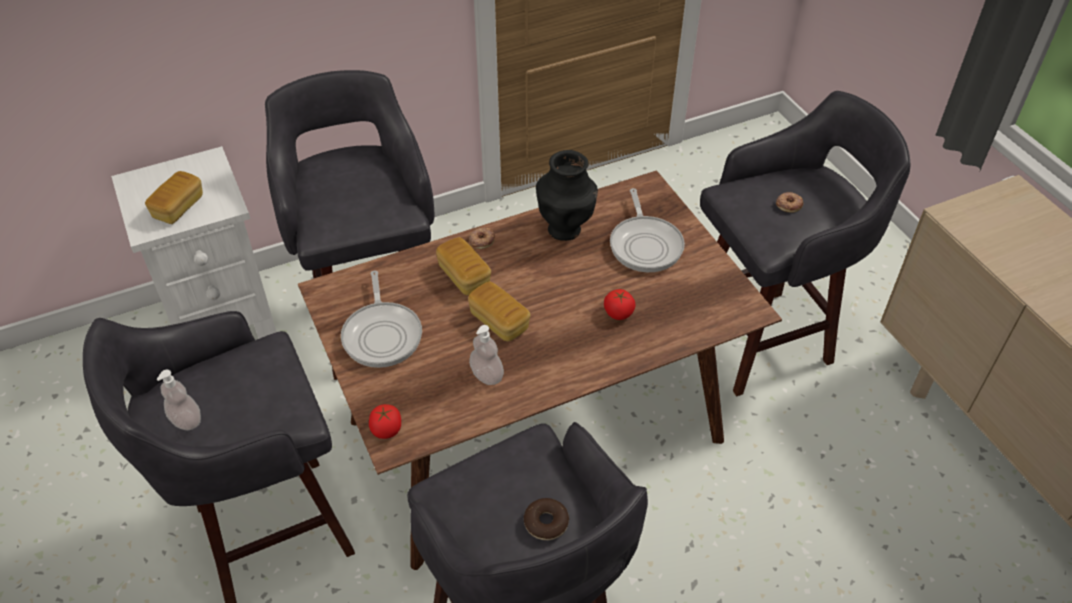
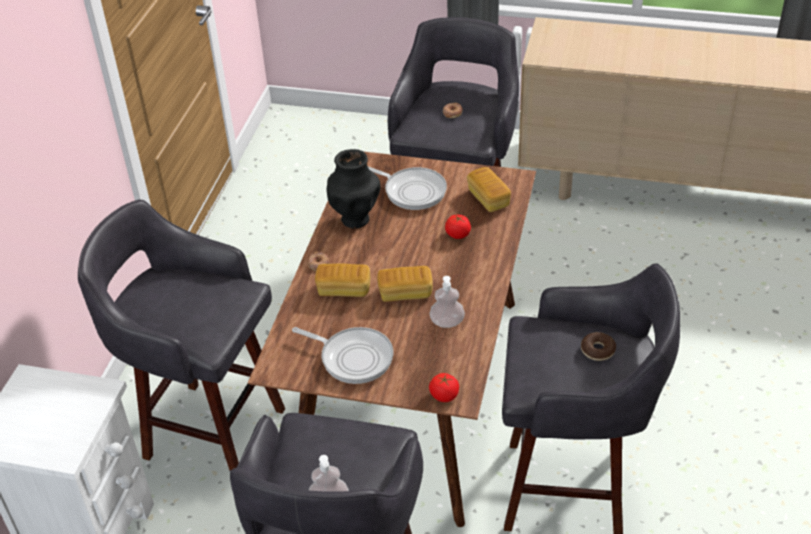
camera: 50 degrees left, 5 degrees down
bread [145,171,203,224] -> bread moved to [467,167,511,212]

